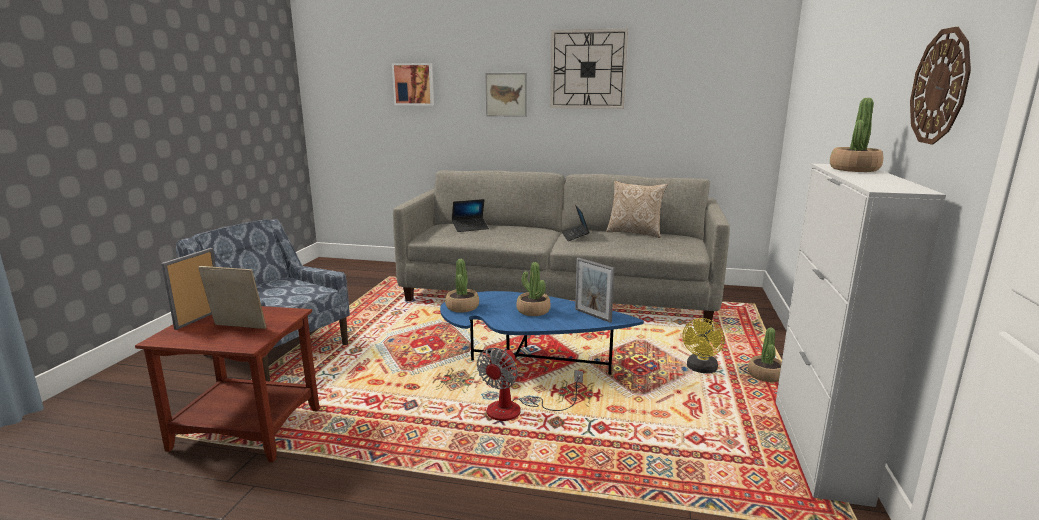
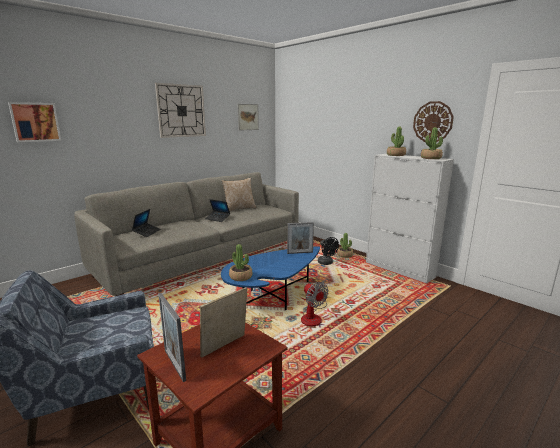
camera: 55 degrees left, 0 degrees up
picture [485,73,527,117] -> picture moved to [238,104,259,131]
potted plant [516,262,551,316] -> potted plant moved to [421,127,443,159]
yellow fan [682,318,725,374] -> black fan [318,237,339,265]

